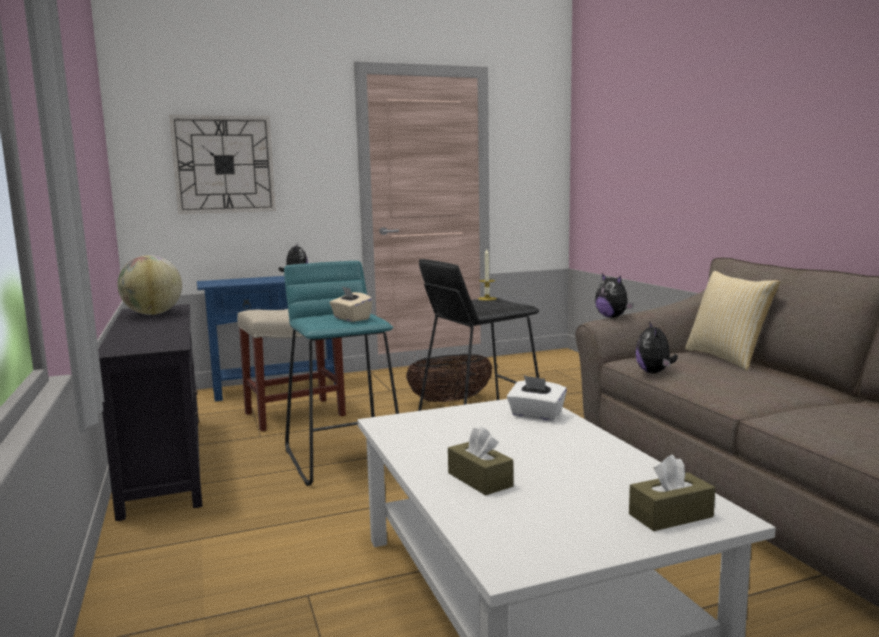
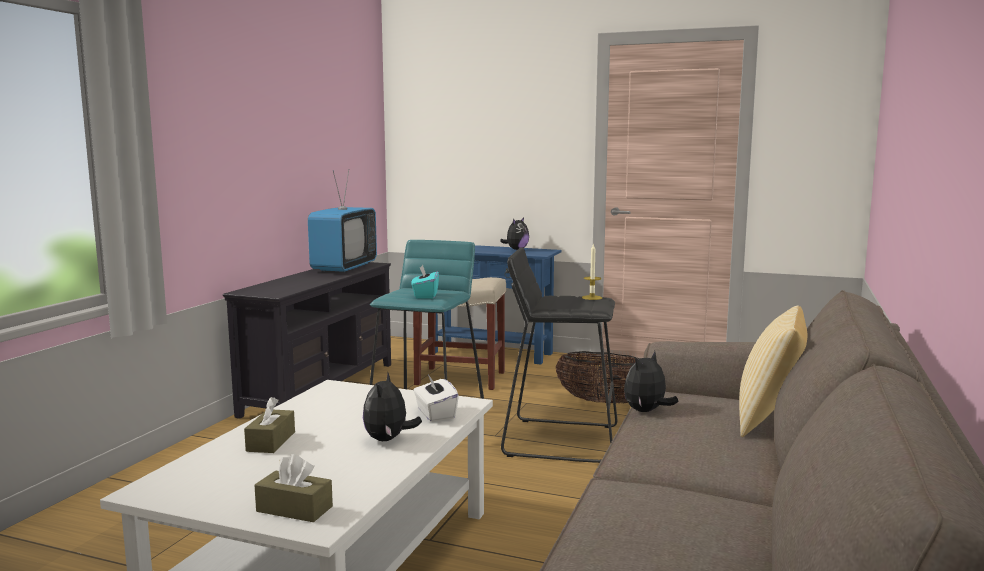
camera: 40 degrees right, 0 degrees up
globe [117,255,182,315] -> television [308,169,377,273]
wall clock [170,115,276,214] -> none
beige tissue box [330,286,372,322] -> turquoise tissue box [411,265,439,298]
plush toy [595,274,634,318] -> plush toy moved to [363,372,422,441]

